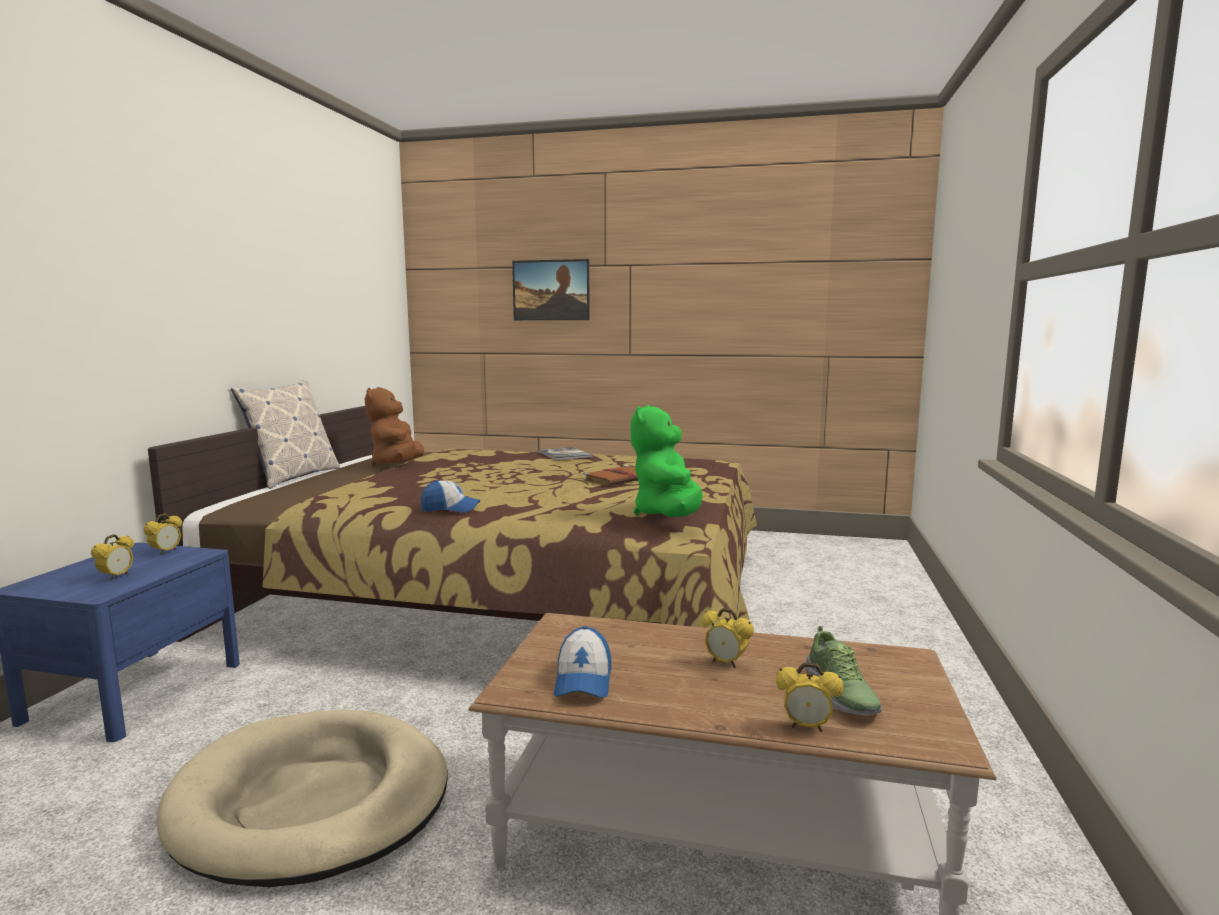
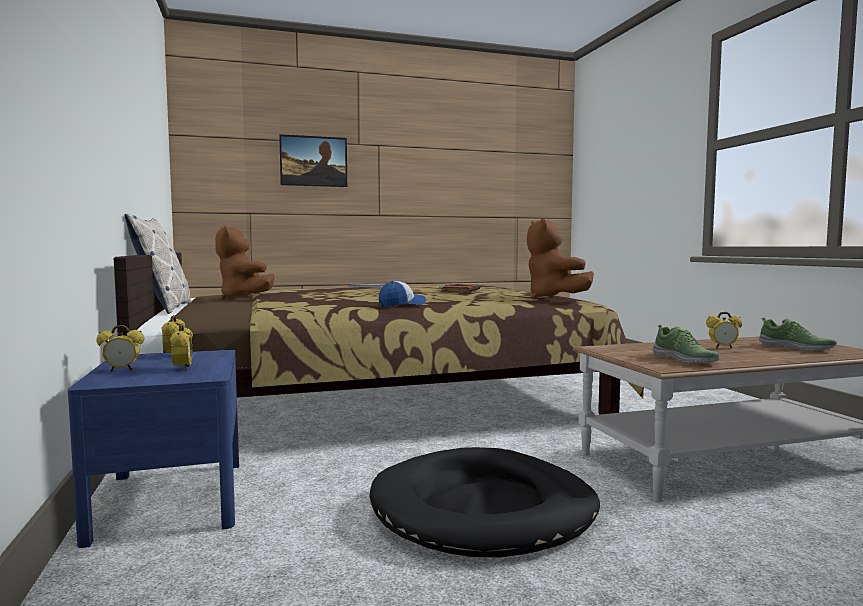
camera: 30 degrees left, 5 degrees down
beige dog bed [157,710,448,887] -> black dog bed [369,447,600,558]
cap [554,626,611,698] -> shoe [652,325,719,363]
green plush toy [631,405,703,517] -> brown plush toy [527,218,594,300]
alarm clock [776,663,843,732] -> alarm clock moved to [96,325,144,372]

